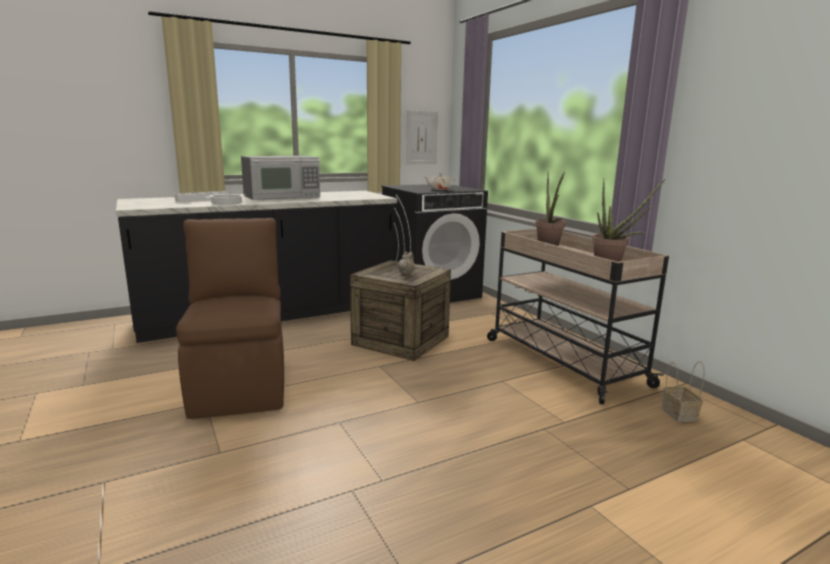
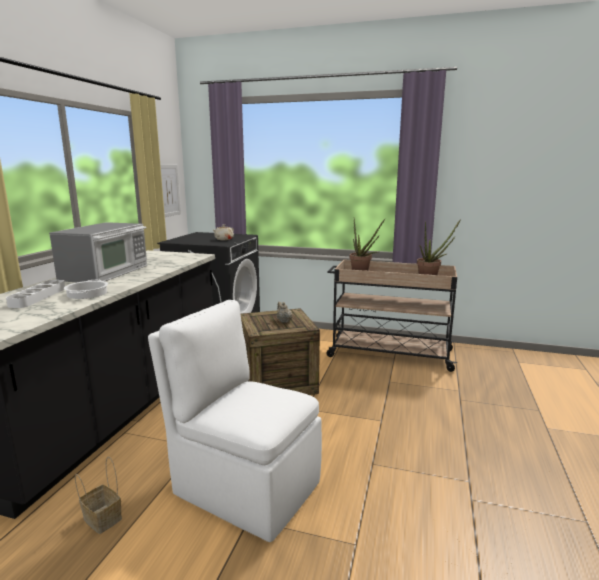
camera: 45 degrees left, 0 degrees up
brown chair [176,218,284,419] -> white chair [148,300,322,542]
basket [662,361,705,422] -> basket moved to [75,457,122,534]

